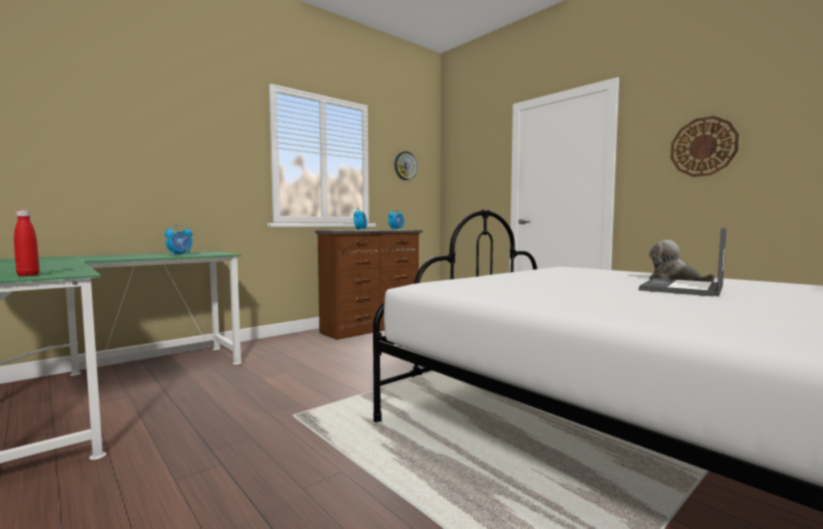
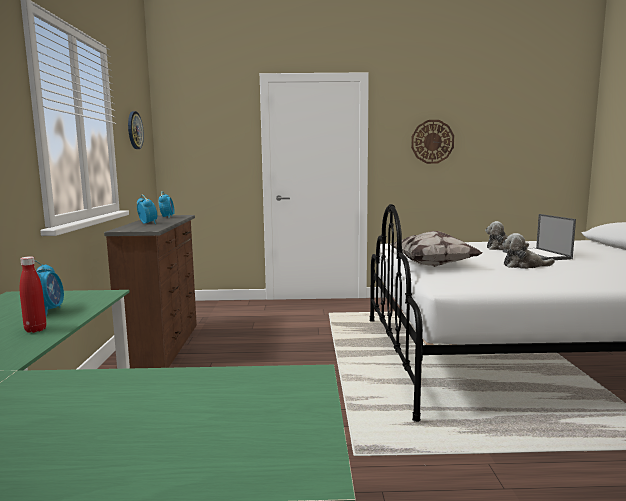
camera: 50 degrees left, 5 degrees up
red bottle [14,210,39,276] -> red bottle moved to [20,256,46,333]
none -> pillow [390,231,482,267]
none -> plush toy [502,233,555,269]

